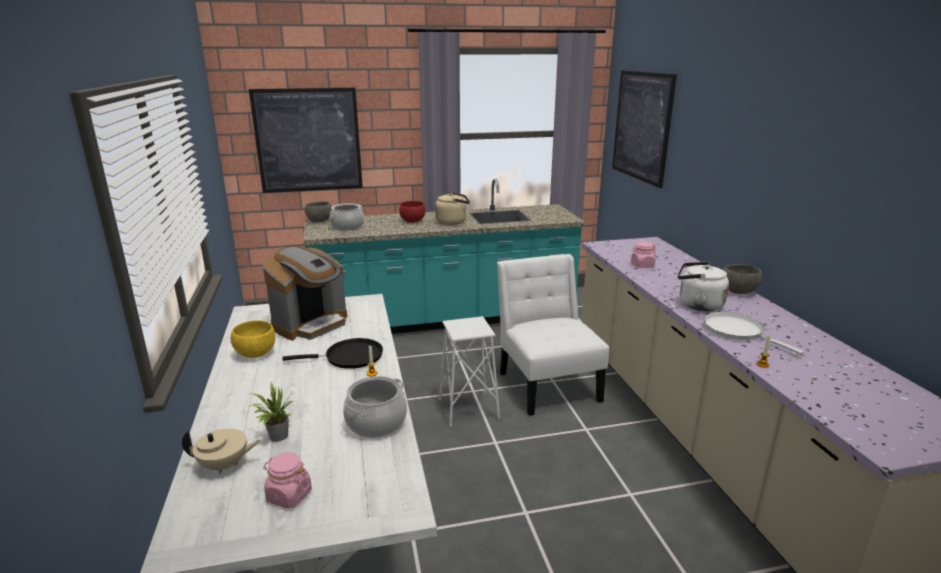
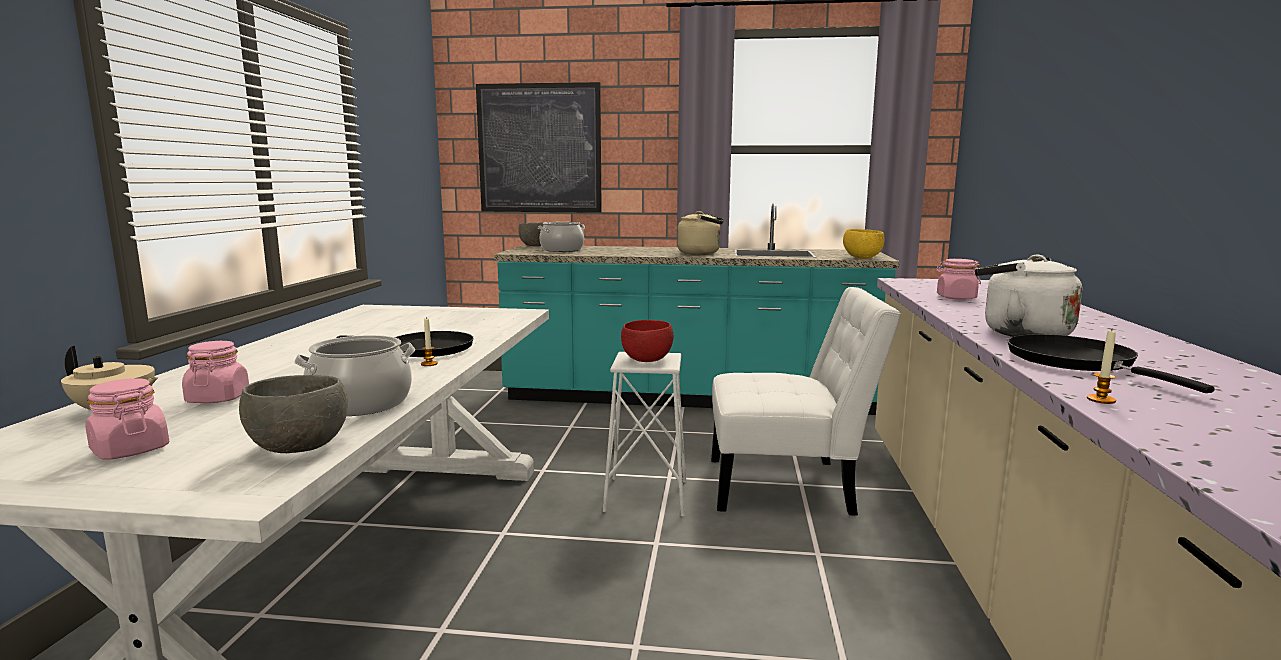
camera: 20 degrees right, 10 degrees down
yellow bowl [231,320,275,358] -> yellow bowl moved to [843,229,885,259]
potted plant [248,382,295,442] -> pink jar [182,341,249,403]
coffee machine [263,246,347,341] -> none
red bowl [399,201,425,223] -> red bowl moved to [621,320,673,362]
white chair [497,254,609,416] -> white chair turned 90 degrees clockwise [711,287,901,515]
picture [612,70,677,188] -> none
white frying pan [703,312,804,355] -> black frying pan [1008,334,1215,393]
grey bowl [724,264,762,294] -> grey bowl moved to [239,375,348,453]

